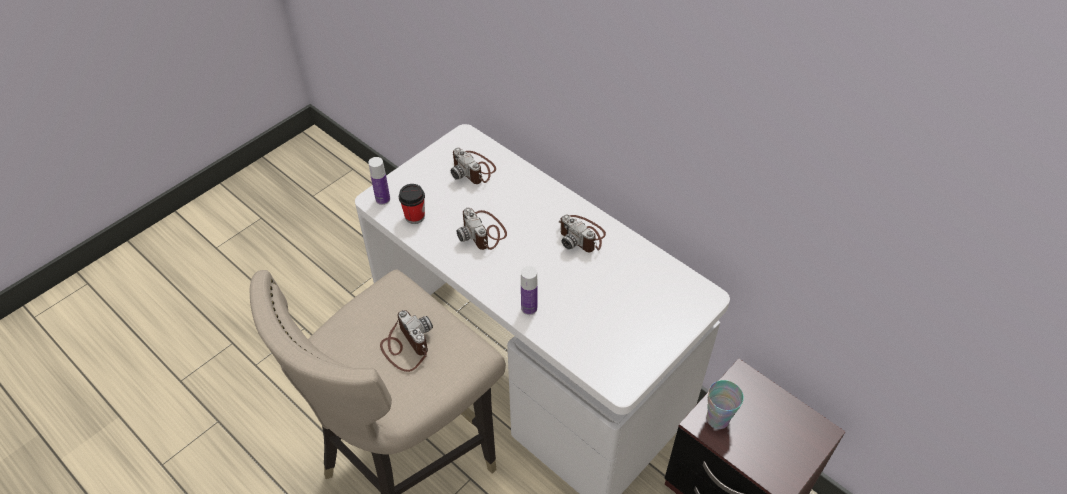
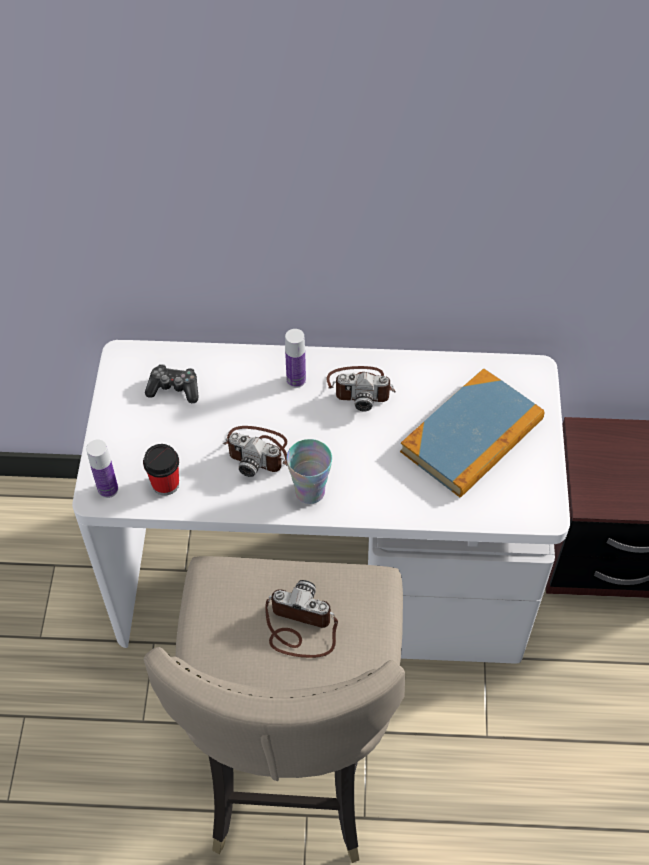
camera: 40 degrees left, 5 degrees up
camera [451,148,496,184] -> game controller [145,364,199,403]
bottle [521,266,538,315] -> bottle moved to [285,329,306,388]
cup [706,380,744,429] -> cup moved to [287,439,332,504]
none -> book [400,368,544,497]

